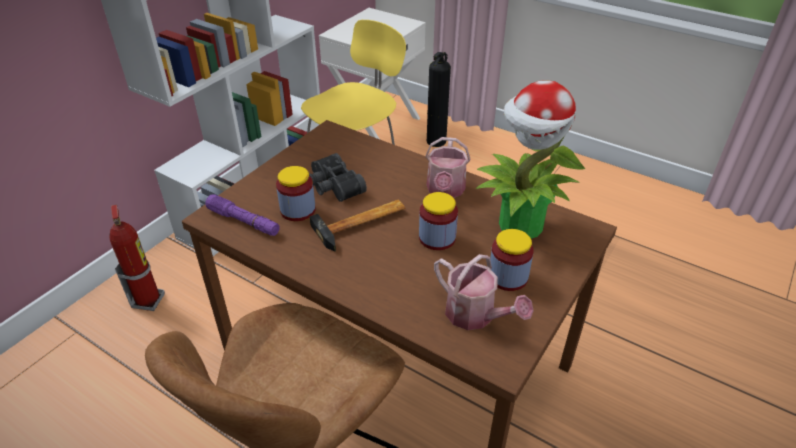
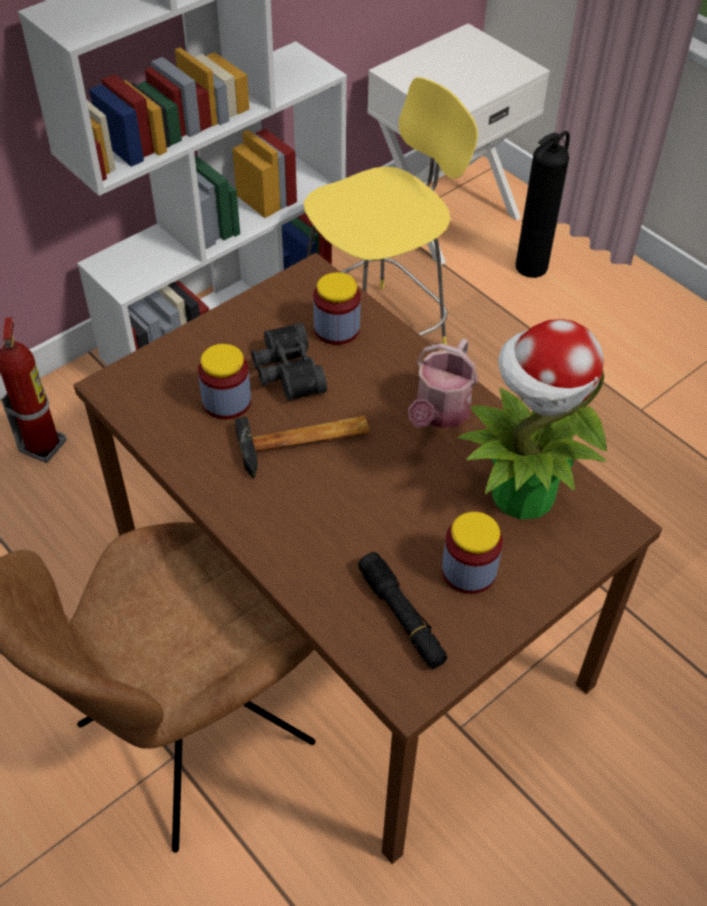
camera: 15 degrees right, 10 degrees up
purple flashlight [205,194,280,236] -> none
jar [419,192,458,250] -> jar moved to [313,272,361,345]
watering can [434,254,534,330] -> black flashlight [358,552,447,669]

